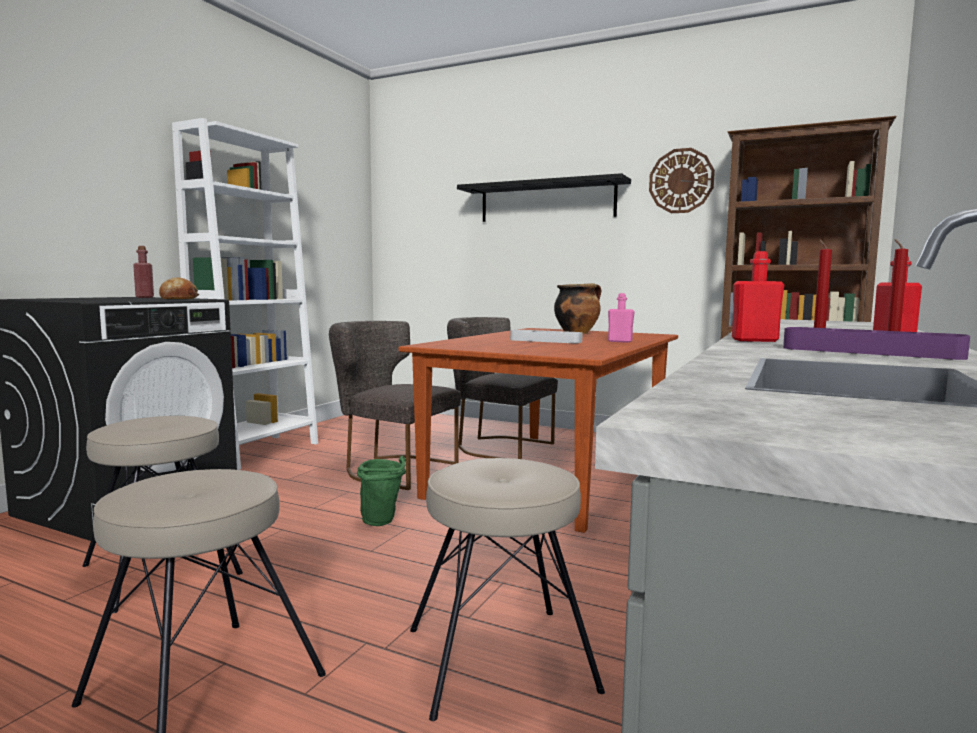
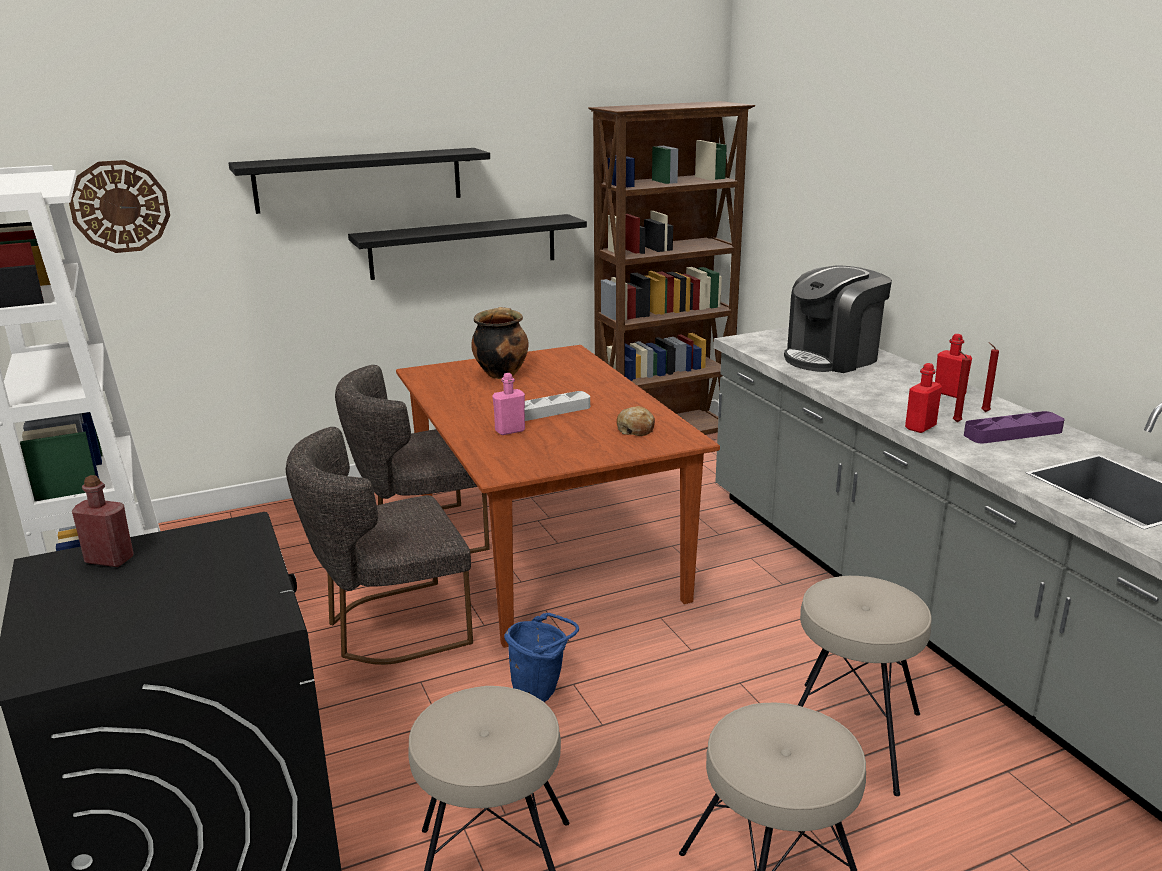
camera: 50 degrees left, 15 degrees up
bread [159,277,199,299] -> bread moved to [617,406,655,436]
green bucket [357,455,406,526] -> blue bucket [504,613,579,702]
pink bottle [608,293,635,343] -> pink bottle moved to [492,373,525,435]
wall clock [649,148,715,213] -> wall clock moved to [69,160,170,253]
none -> black shelf [348,214,587,280]
none -> coffee machine [784,266,892,373]

